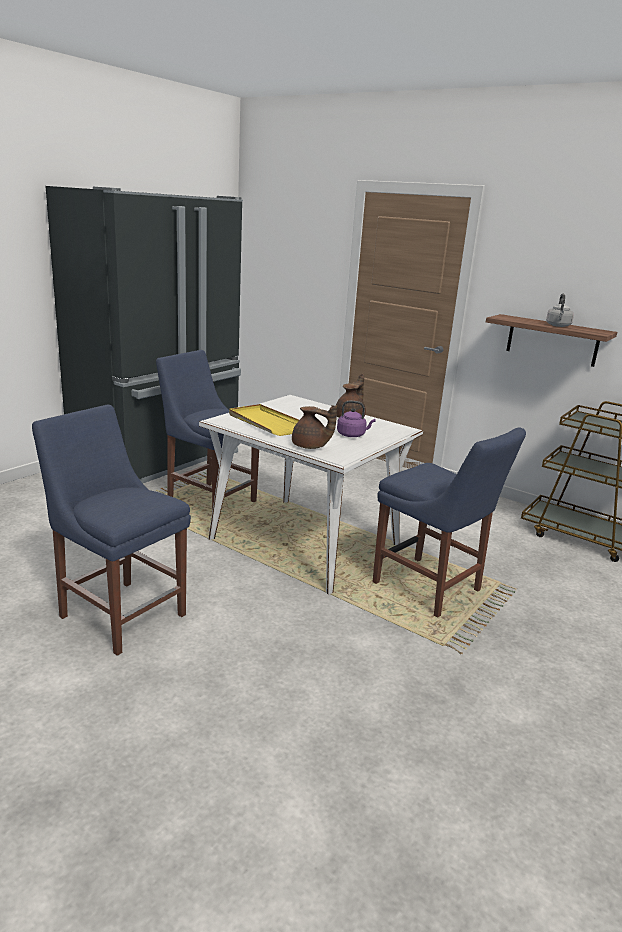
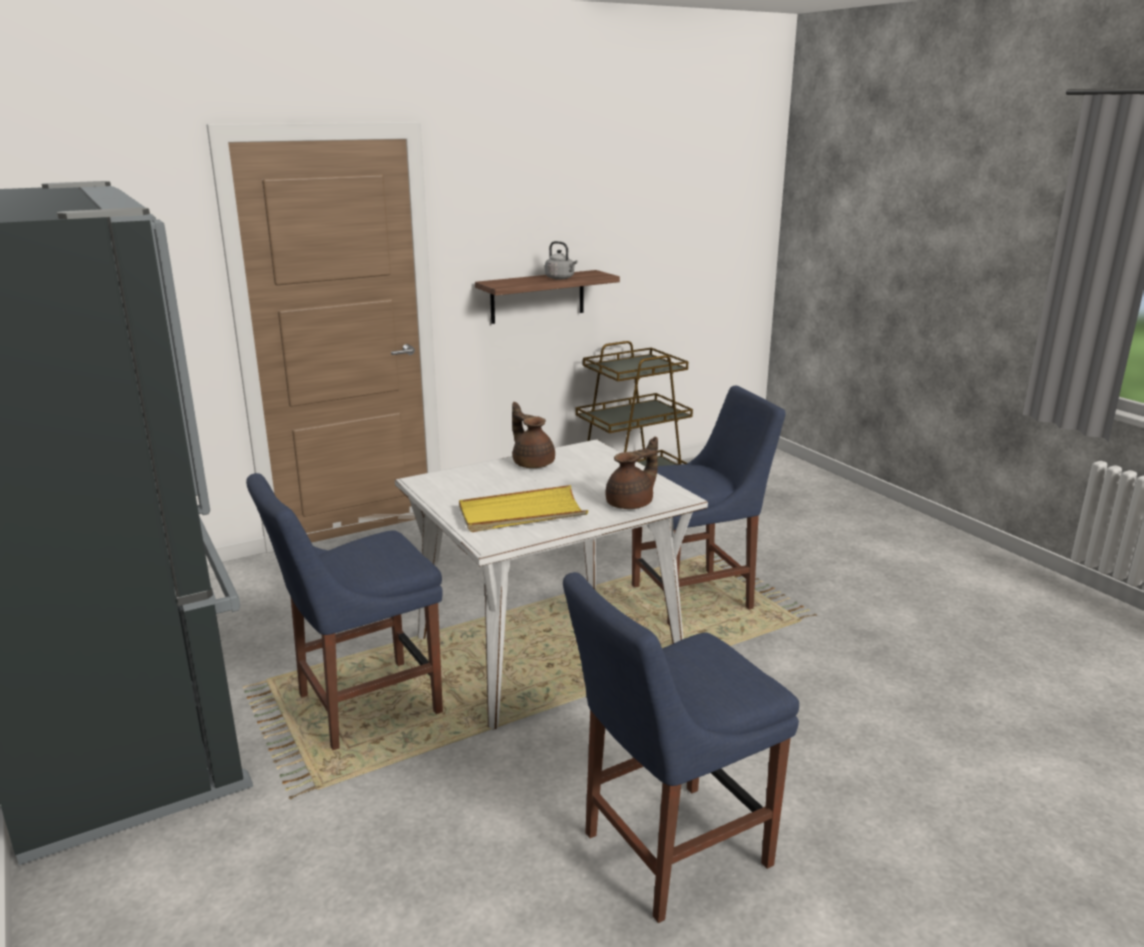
camera: 65 degrees left, 0 degrees up
purple kettle [337,401,376,437] -> none

